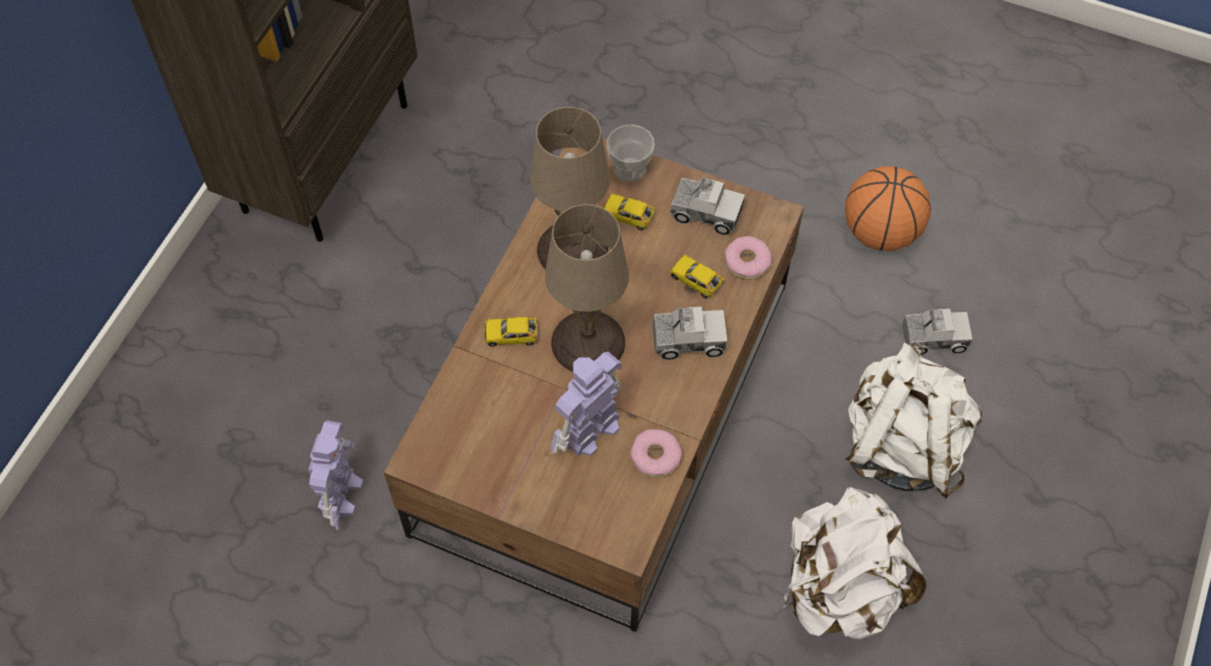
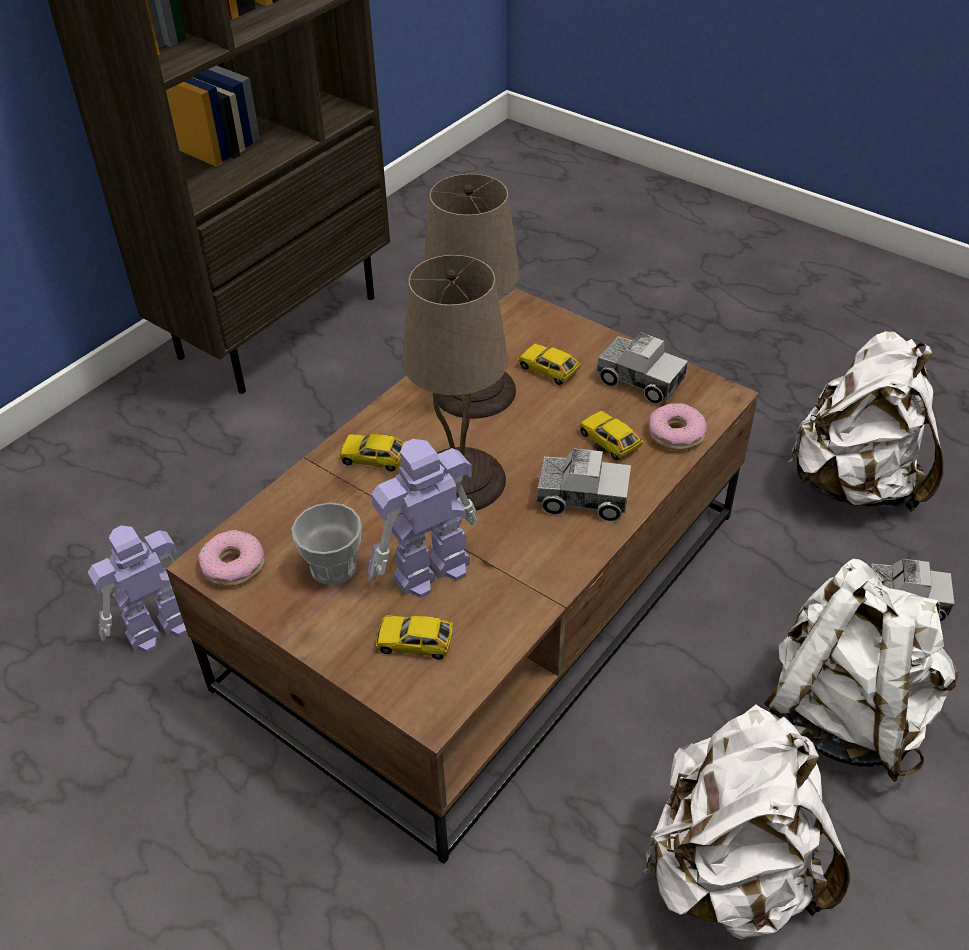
camera: 15 degrees right, 15 degrees down
toy robot [308,420,363,530] -> toy robot turned 150 degrees counterclockwise [88,526,187,653]
cup [607,125,655,182] -> cup moved to [292,502,362,585]
donut [630,429,682,478] -> donut moved to [198,530,265,586]
basketball [845,166,931,251] -> white backpack [788,331,944,511]
none -> toy car [376,615,453,660]

